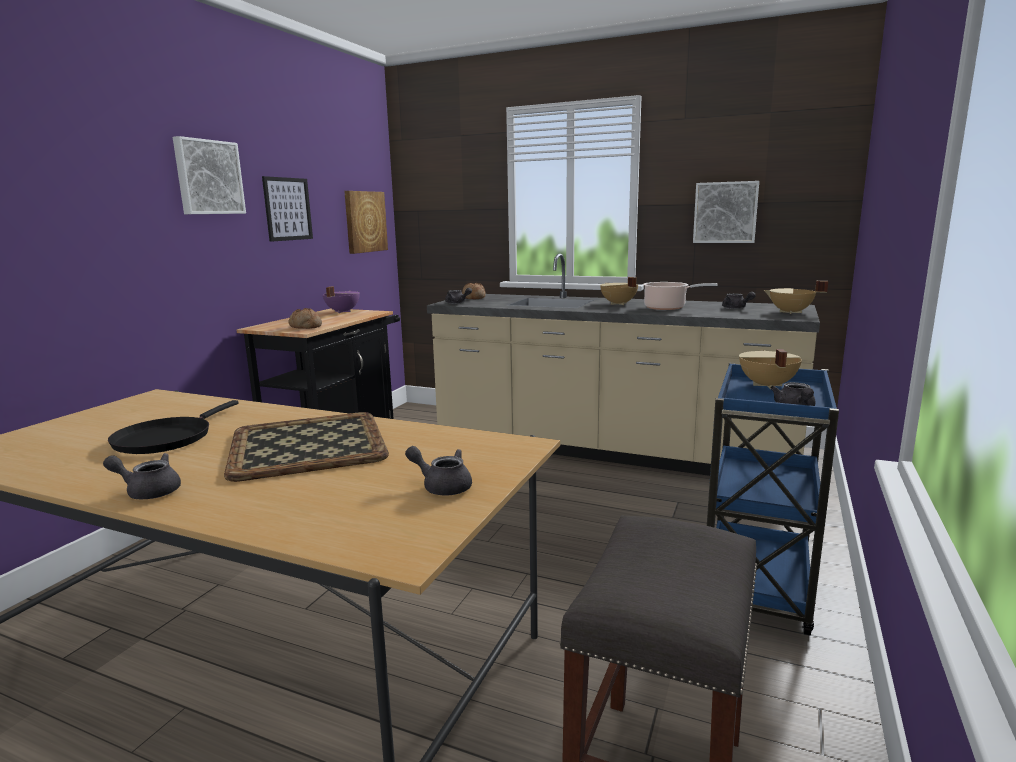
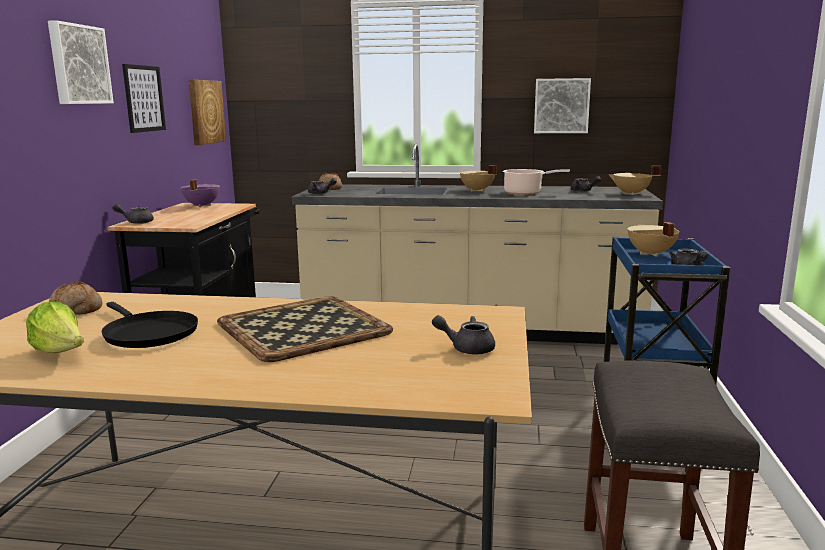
camera: 15 degrees left, 0 degrees up
grey teapot [103,453,181,499] -> grey teapot moved to [113,204,154,224]
black frying pan [108,400,238,454] -> black frying pan turned 45 degrees counterclockwise [101,302,198,348]
bread [289,308,322,329] -> bread moved to [49,282,102,315]
none -> lettuce [26,302,84,353]

